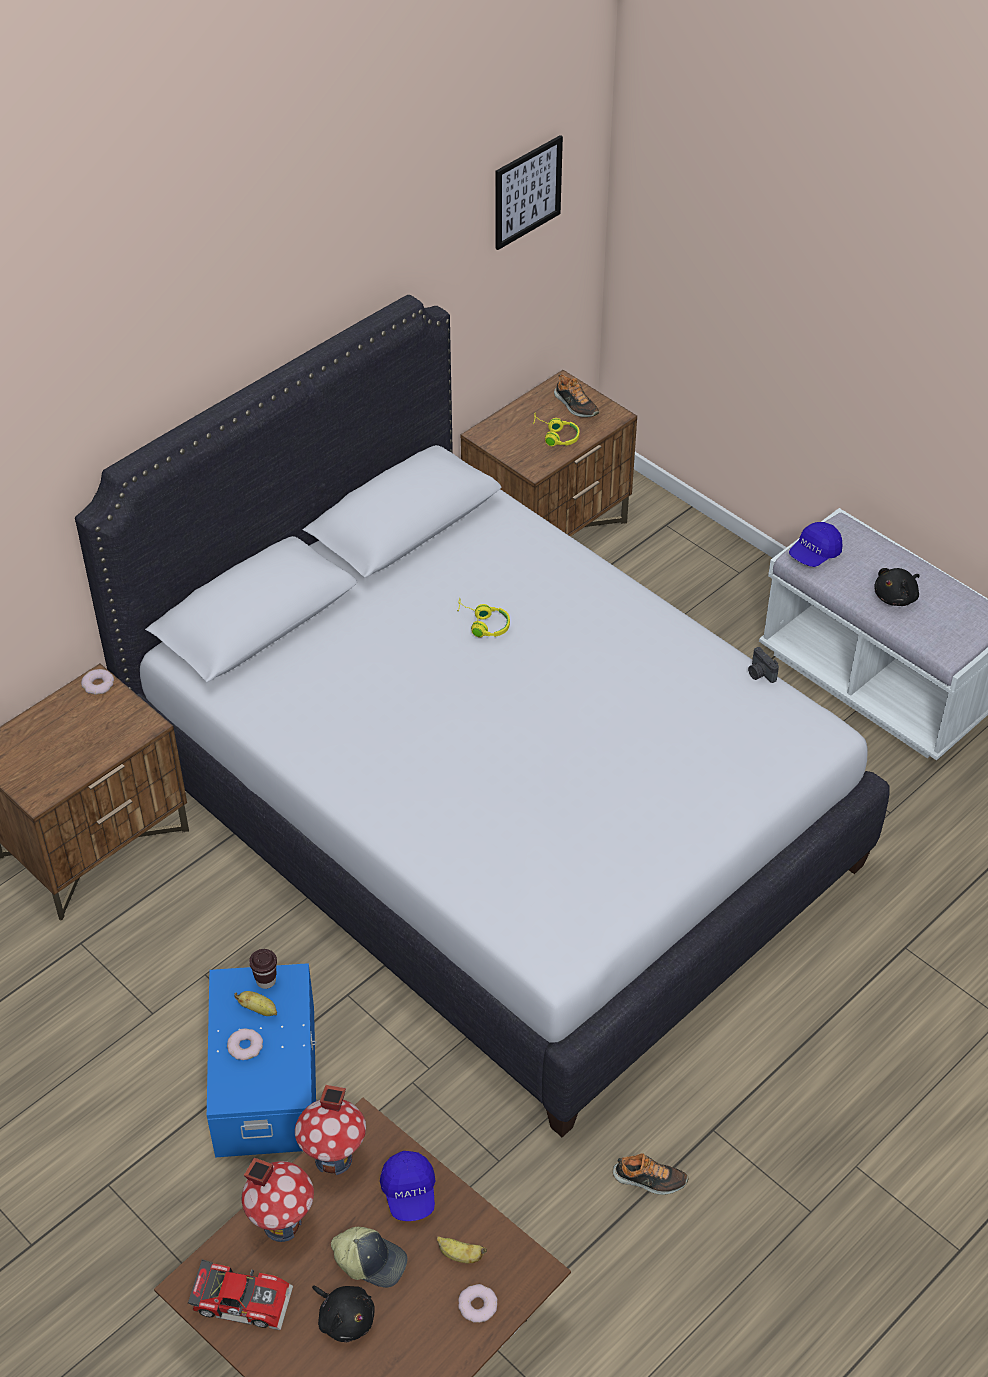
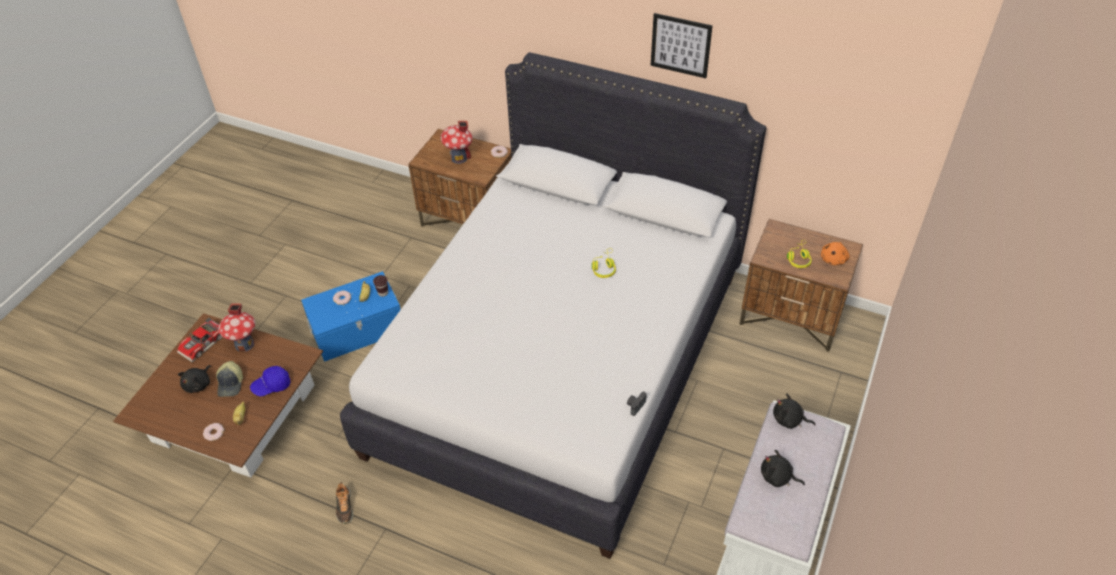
camera: 70 degrees right, 0 degrees up
toy car [188,1260,293,1330] -> toy car turned 45 degrees clockwise [177,318,222,362]
toy house [295,1085,366,1175] -> toy house moved to [440,121,472,164]
picture [496,135,563,250] -> picture moved to [651,13,713,78]
shoe [554,374,599,417] -> orange plush toy [821,242,850,265]
blue cap [789,522,842,567] -> black plush toy [773,393,816,429]

